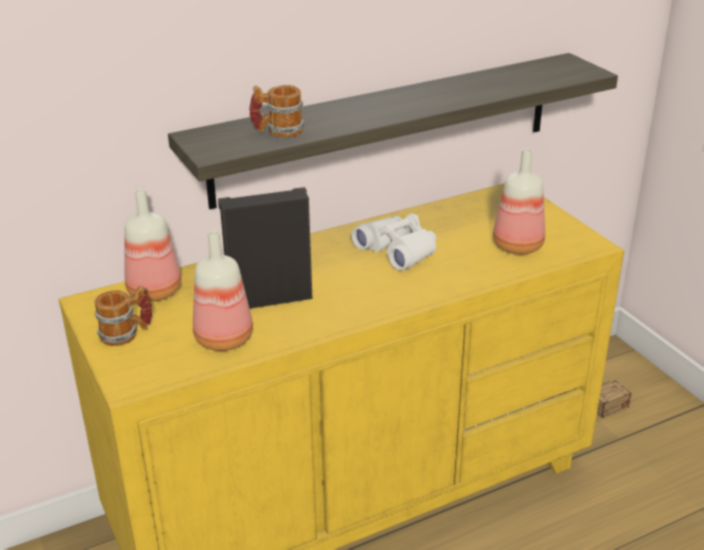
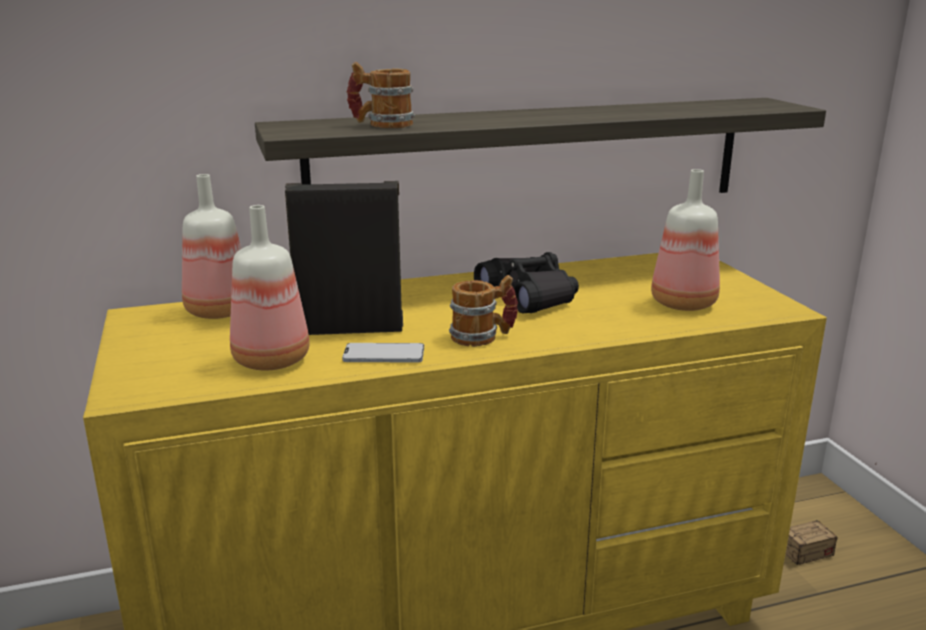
camera: 10 degrees right, 10 degrees down
mug [94,286,152,346] -> mug moved to [449,275,518,347]
white binoculars [352,213,436,270] -> black binoculars [474,252,579,313]
none -> phone [342,343,424,363]

